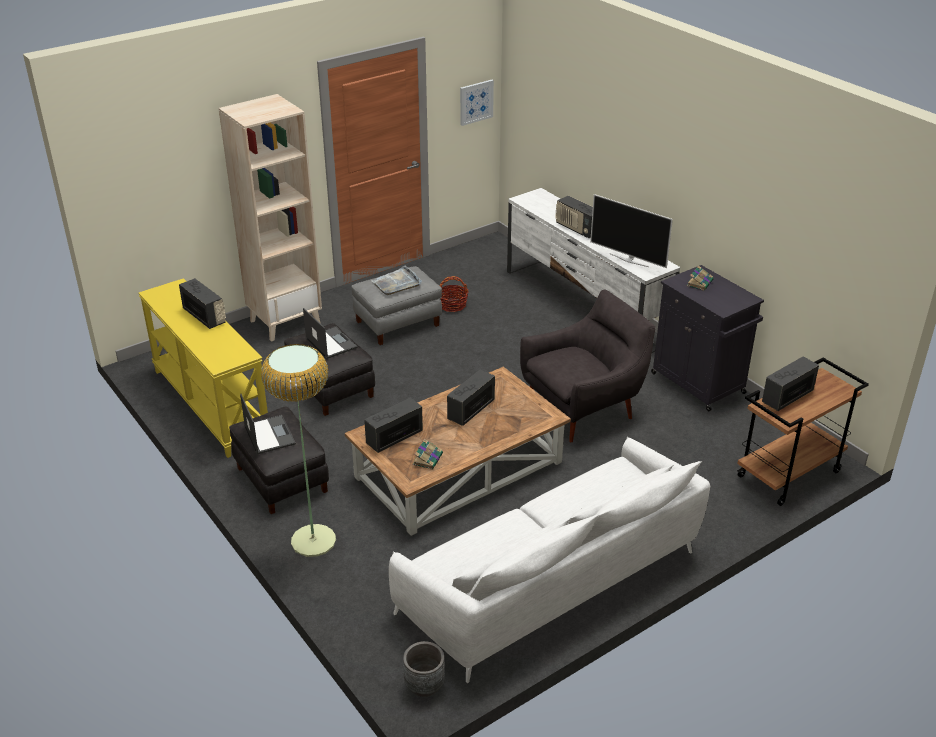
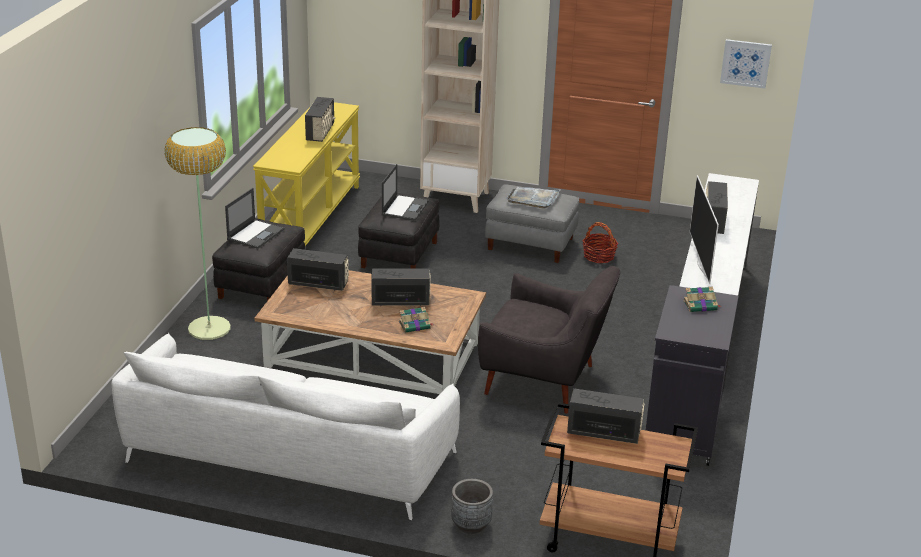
camera: 50 degrees right, 5 degrees down
grey planter [403,641,445,697] -> grey planter moved to [451,479,493,534]
book [413,439,443,470] -> book moved to [399,307,433,333]

